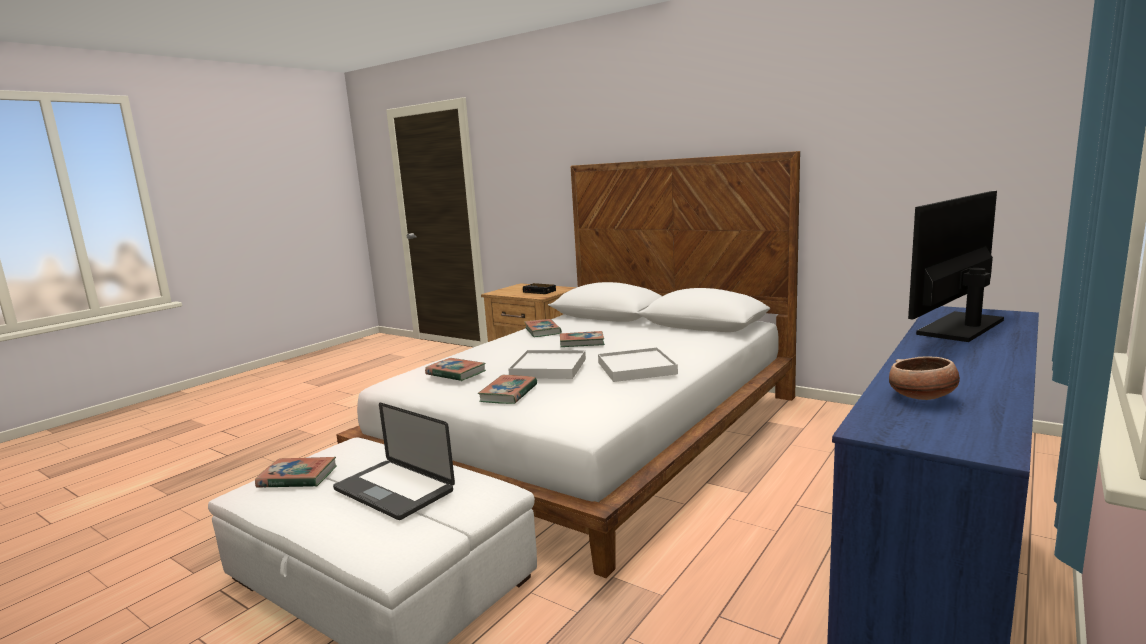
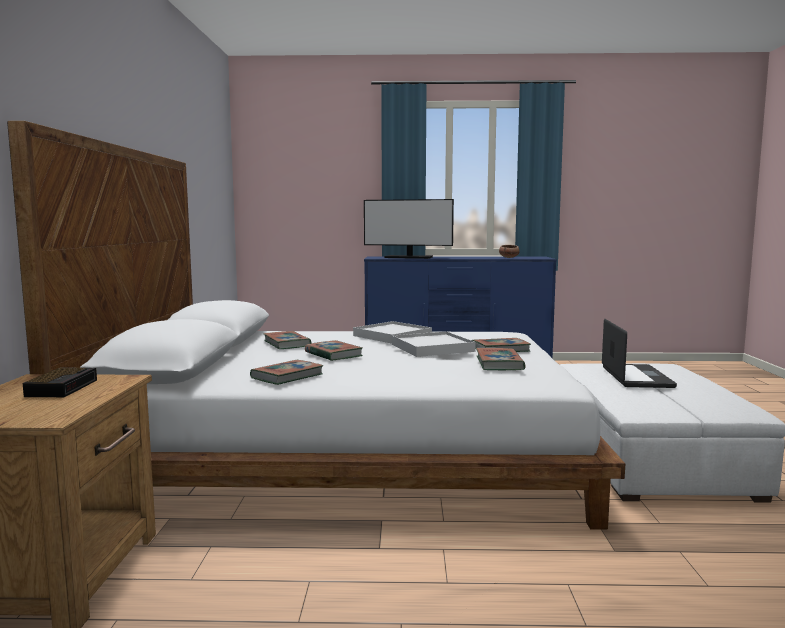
camera: 125 degrees left, 5 degrees down
book [255,457,337,487] -> book moved to [264,331,311,349]

